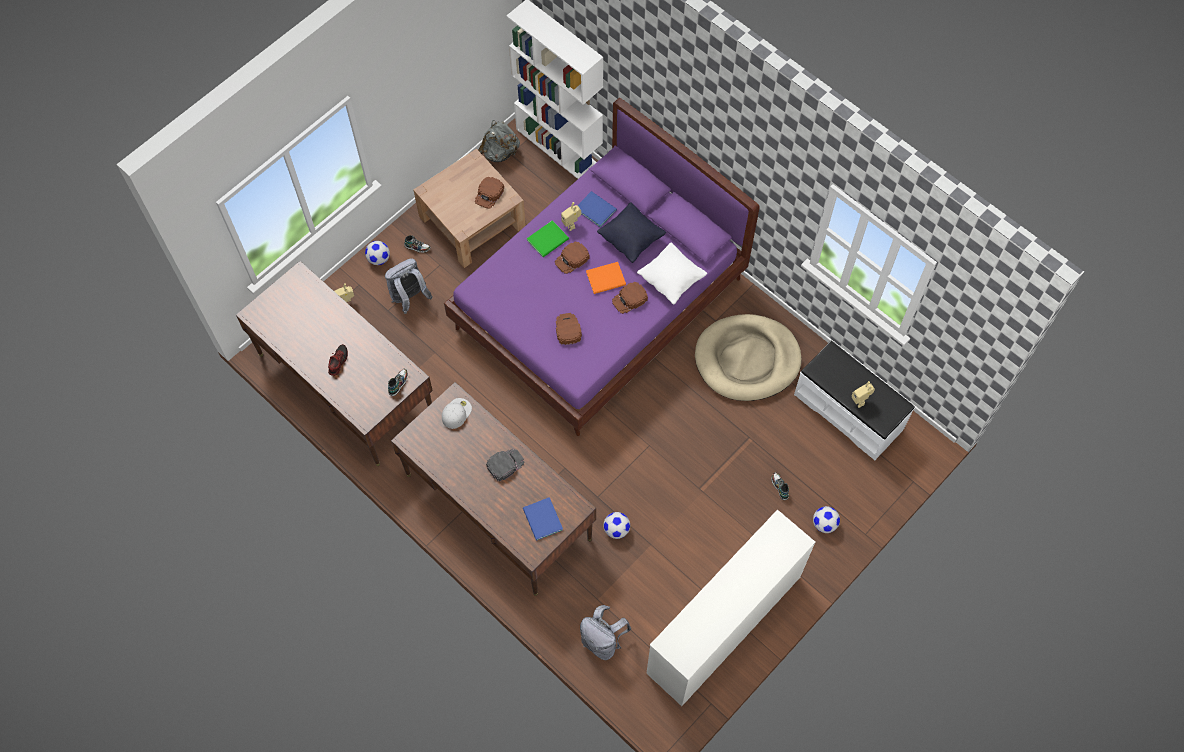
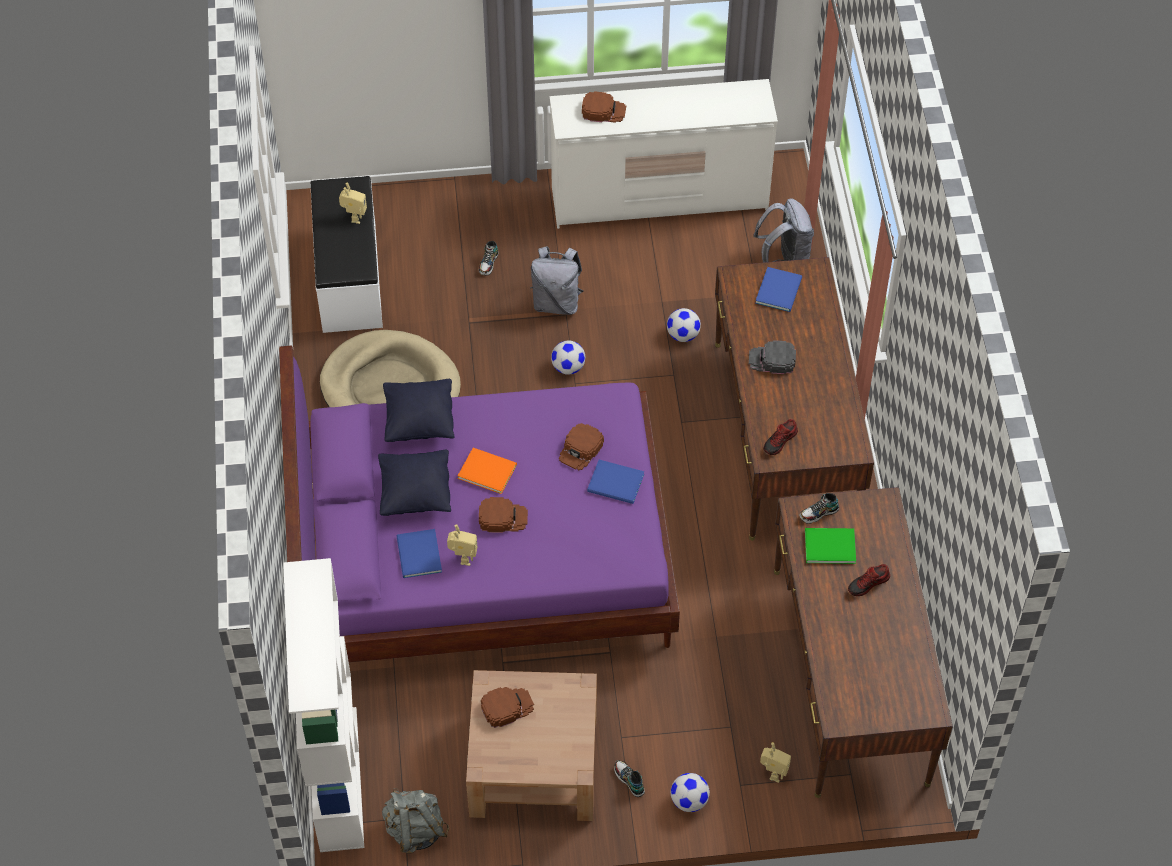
camera: 140 degrees left, 10 degrees down
grey backpack [385,259,433,314] -> grey backpack moved to [530,246,584,315]
white cap [442,398,472,429] -> shoe [764,419,798,455]
green book [527,220,569,257] -> green book moved to [805,528,856,564]
brown cap [612,282,648,314] -> brown cap moved to [582,91,626,123]
white pillow [637,242,707,305] -> black pillow [383,379,455,442]
football [813,506,840,533] -> football moved to [551,340,585,375]
none -> blue book [587,460,644,504]

